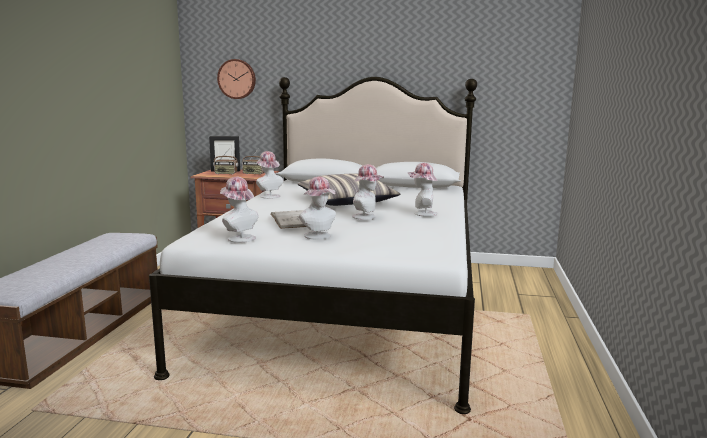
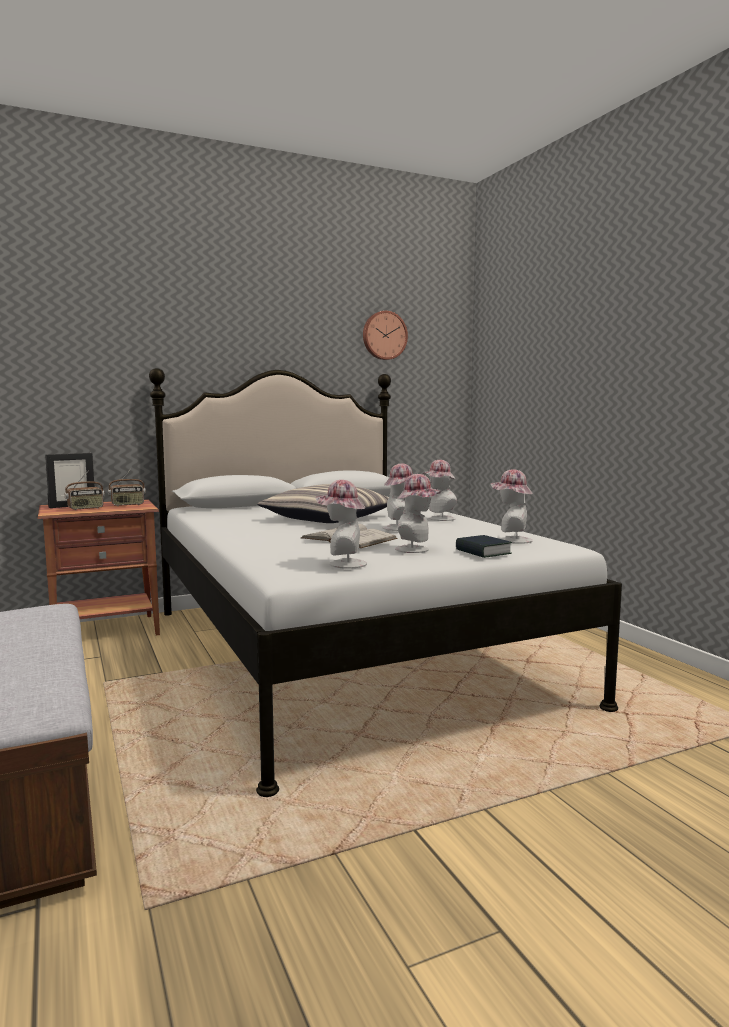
camera: 35 degrees left, 5 degrees down
wall clock [217,59,256,99] -> wall clock moved to [363,311,408,360]
hat [256,151,284,199] -> hat moved to [491,469,533,544]
none -> book [456,535,512,558]

